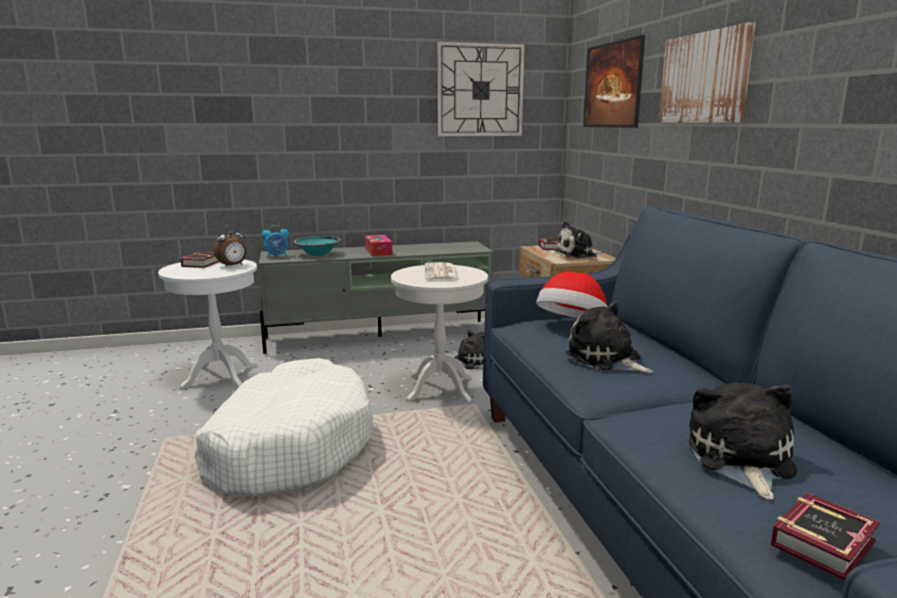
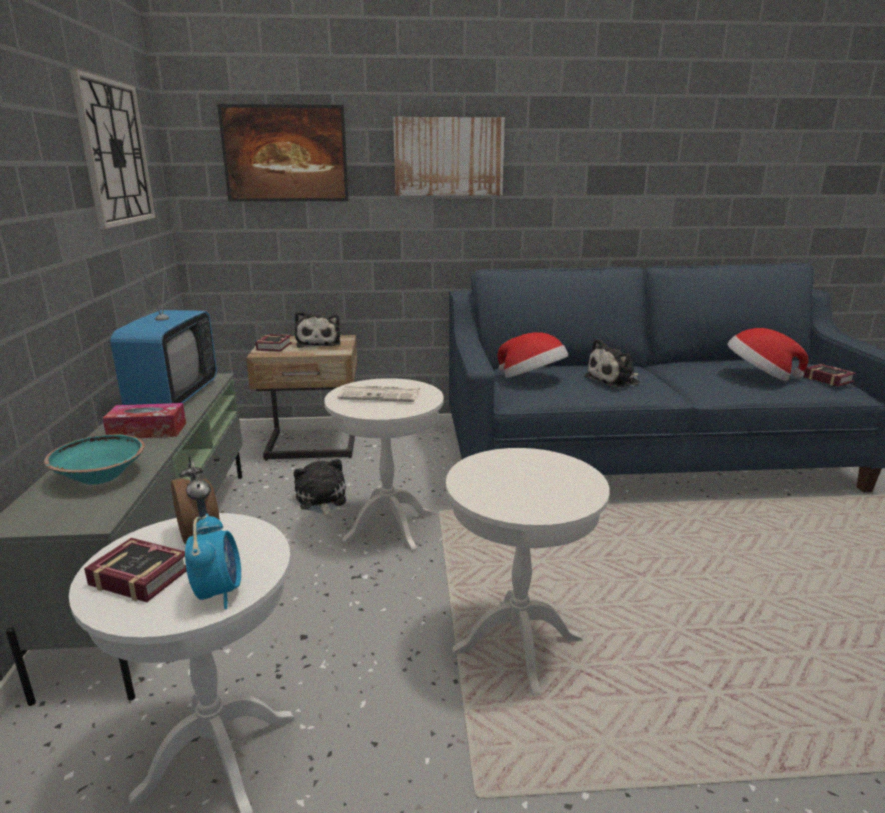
camera: 80 degrees left, 5 degrees up
white dog bed [194,358,373,498] -> white side table [446,448,610,696]
alarm clock [262,225,289,258] -> alarm clock moved to [185,514,241,609]
plush toy [688,382,797,500] -> hat [727,328,808,381]
none -> television [110,260,217,405]

